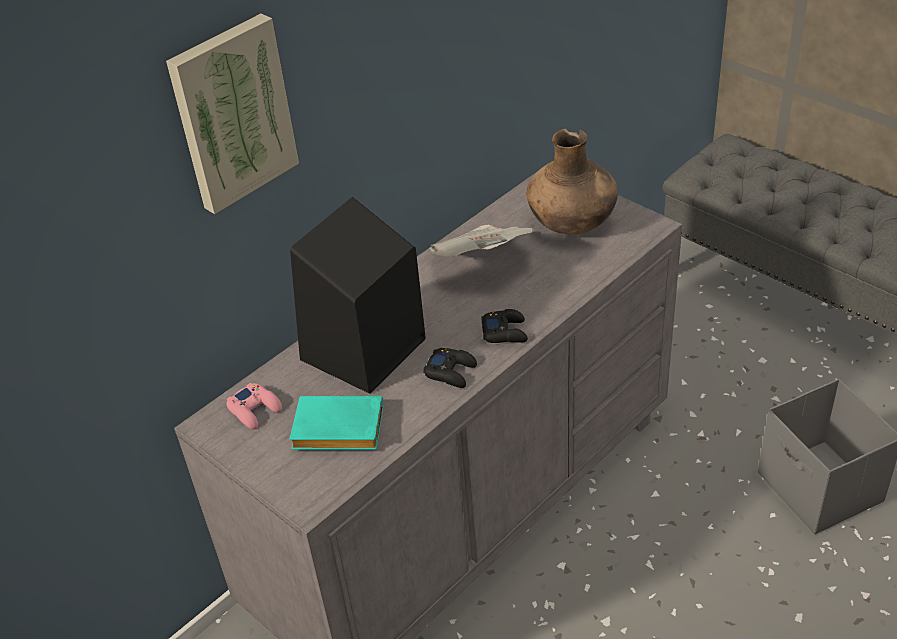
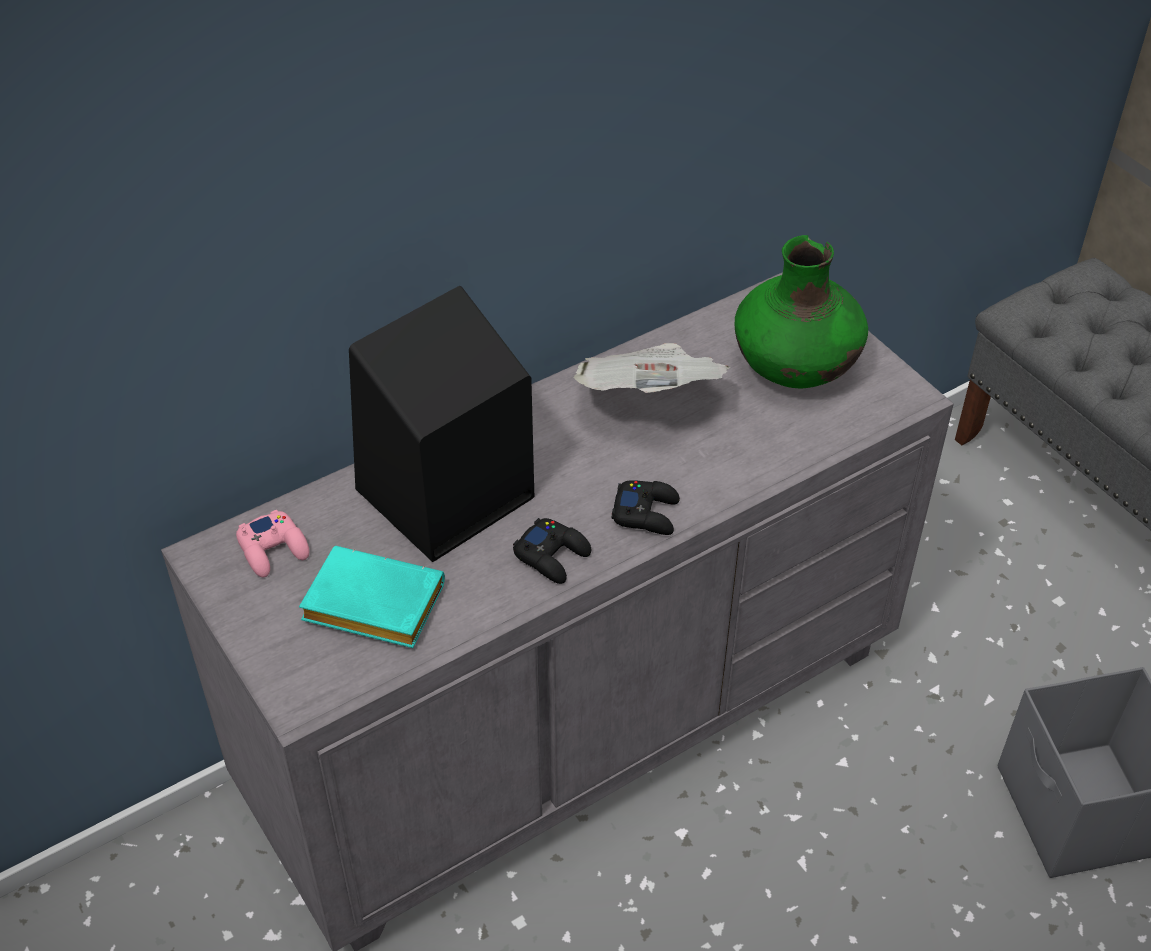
camera: 10 degrees right, 5 degrees up
picture [166,14,299,214] -> none
brown vase [526,129,618,235] -> green vase [735,235,868,388]

